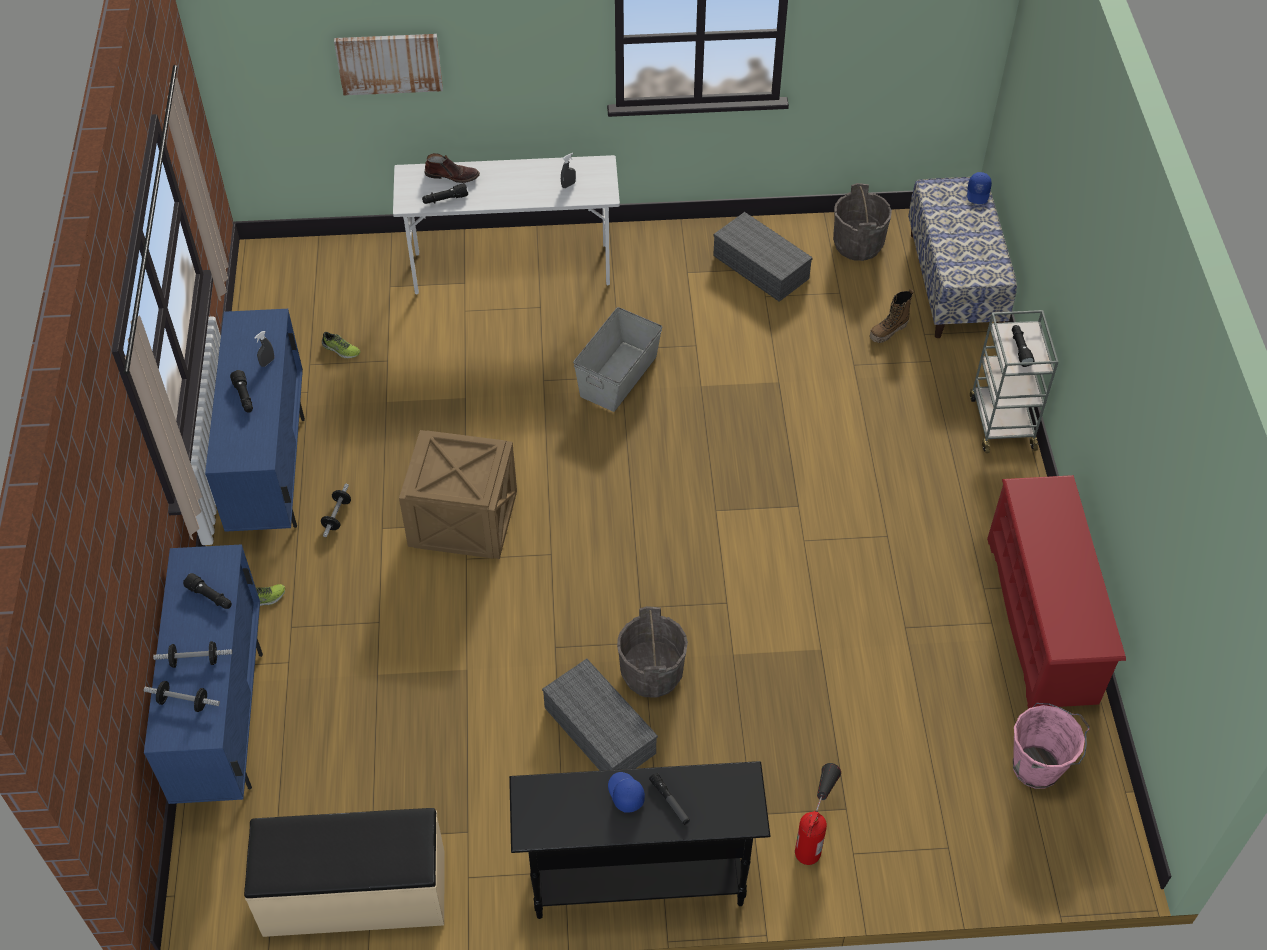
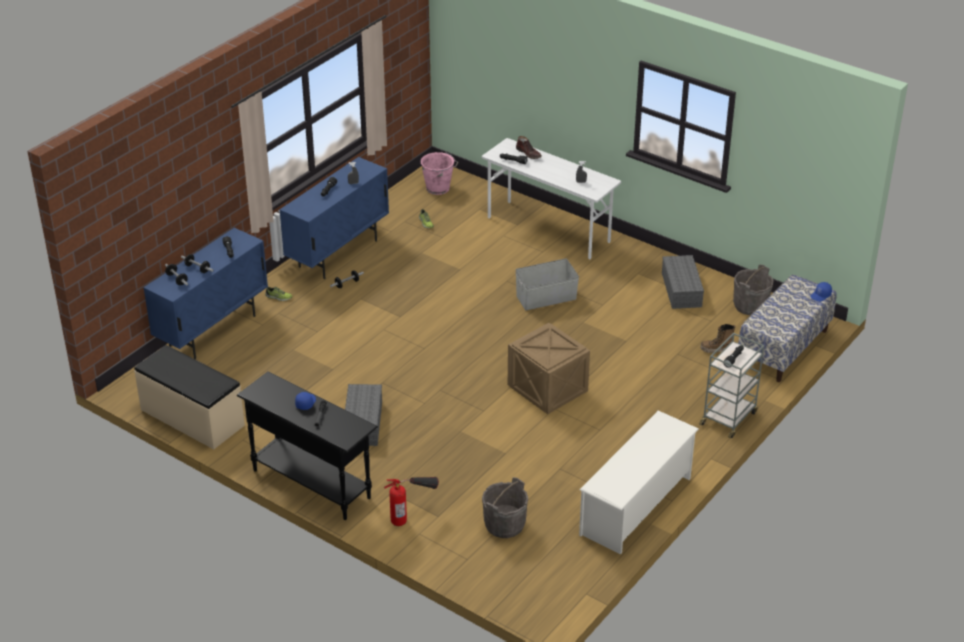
camera: 40 degrees right, 15 degrees down
picture [334,34,443,95] -> none
crate [399,430,517,559] -> crate moved to [508,323,590,414]
grey bucket [617,606,688,698] -> grey bucket moved to [482,477,528,538]
red shoe rack [987,475,1126,709] -> white shoe rack [579,410,699,554]
pink bucket [1013,703,1090,789] -> pink bucket moved to [421,152,458,195]

